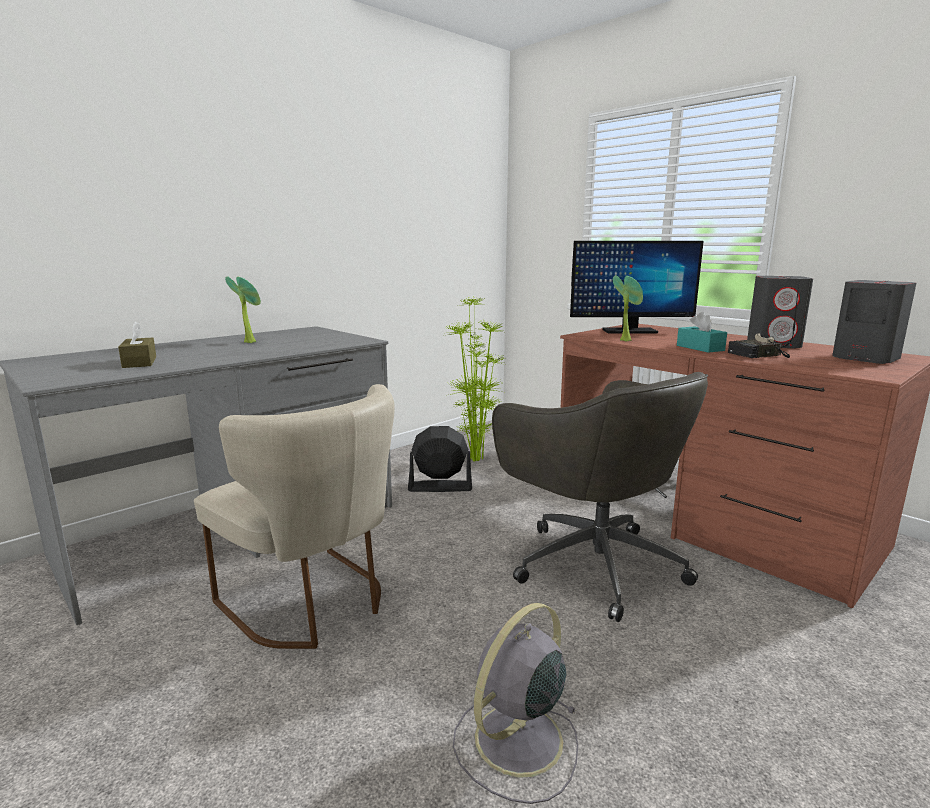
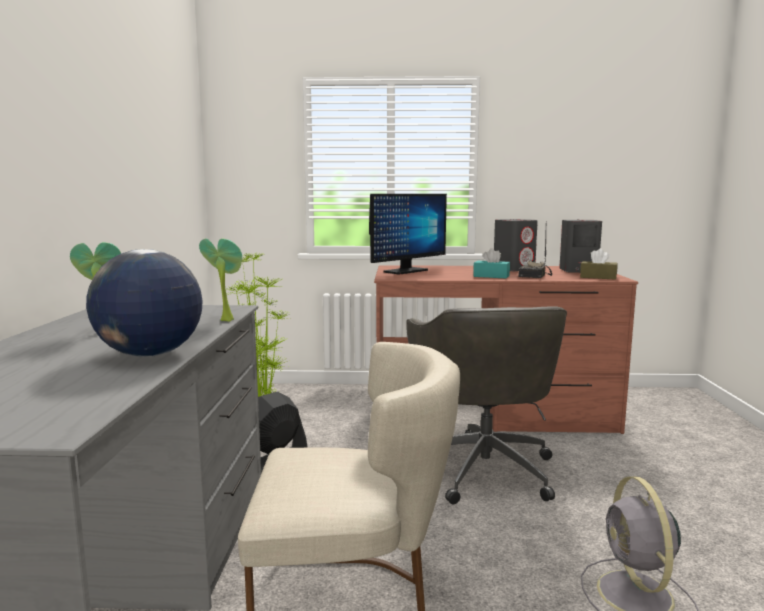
camera: 45 degrees left, 5 degrees down
brown tissue box [118,321,156,368] -> brown tissue box moved to [580,248,618,280]
grey office chair [492,372,708,622] -> grey office chair turned 75 degrees clockwise [406,306,567,504]
potted plant [613,275,643,342] -> potted plant moved to [199,238,242,322]
none -> globe [86,249,203,357]

